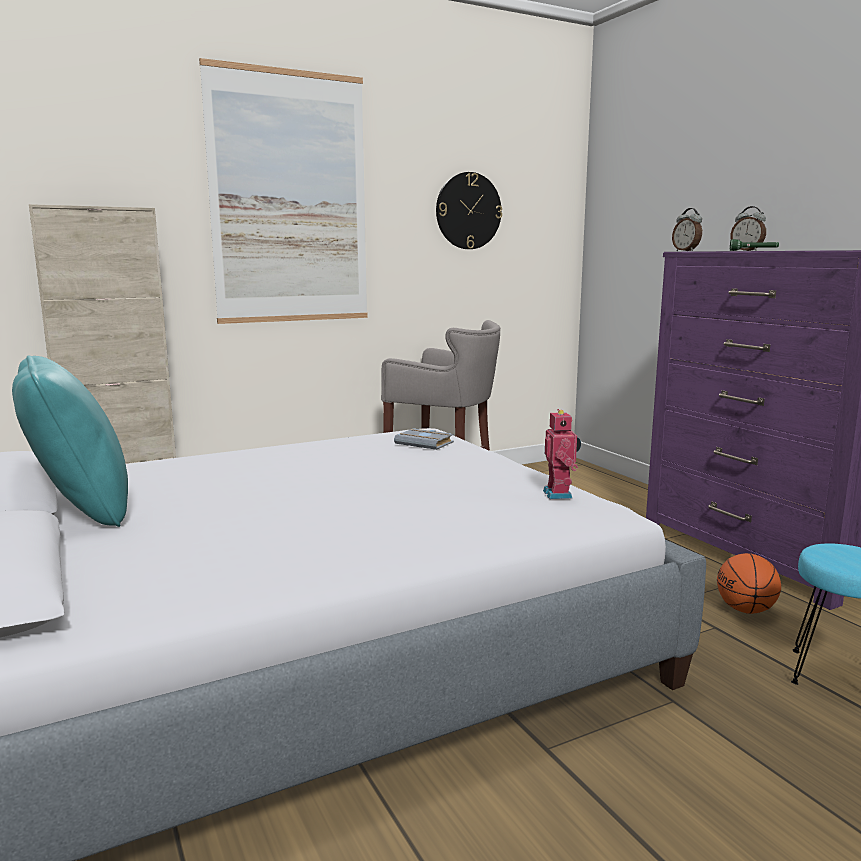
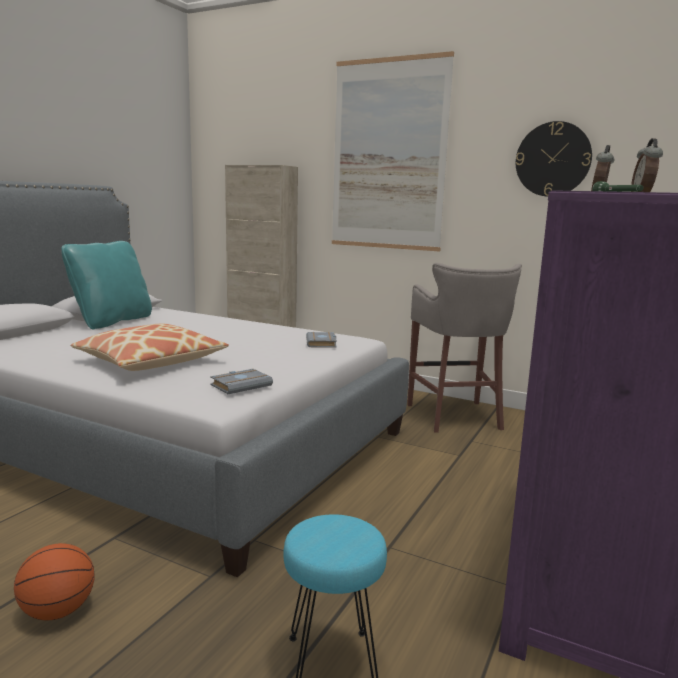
camera: 55 degrees right, 0 degrees up
toy robot [543,409,581,499] -> grey book [210,369,273,394]
basketball [717,553,781,614] -> basketball moved to [14,543,95,620]
none -> pillow [71,324,229,371]

